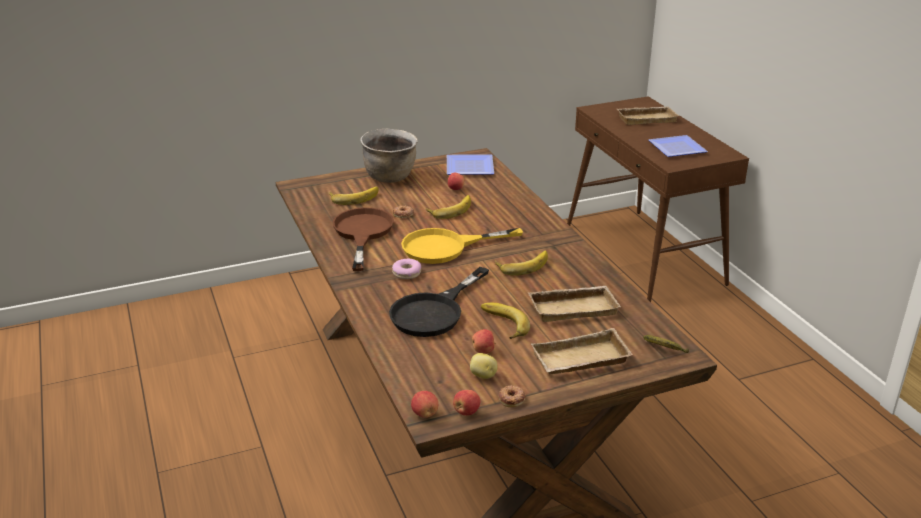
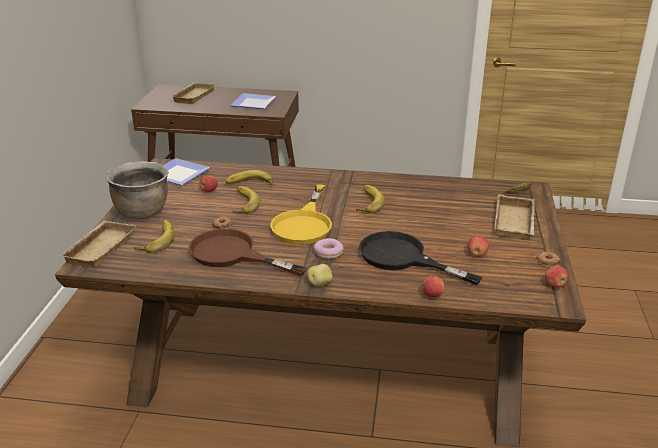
camera: 60 degrees left, 0 degrees up
black frying pan [389,267,489,337] -> black frying pan turned 150 degrees clockwise [359,231,482,285]
apple [411,391,438,418] -> apple moved to [423,275,444,297]
potato [470,353,498,379] -> potato moved to [307,264,333,286]
banana [481,303,530,339] -> banana moved to [226,170,273,185]
beige tray [528,286,621,322] -> beige tray moved to [59,221,137,268]

